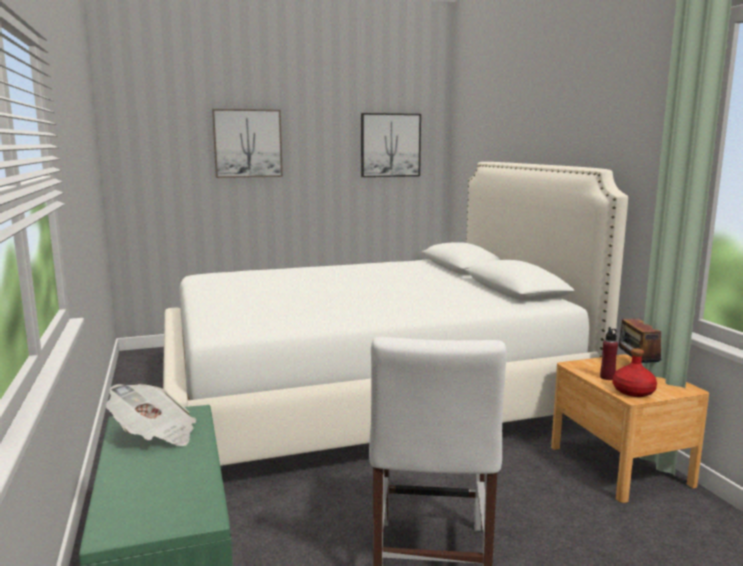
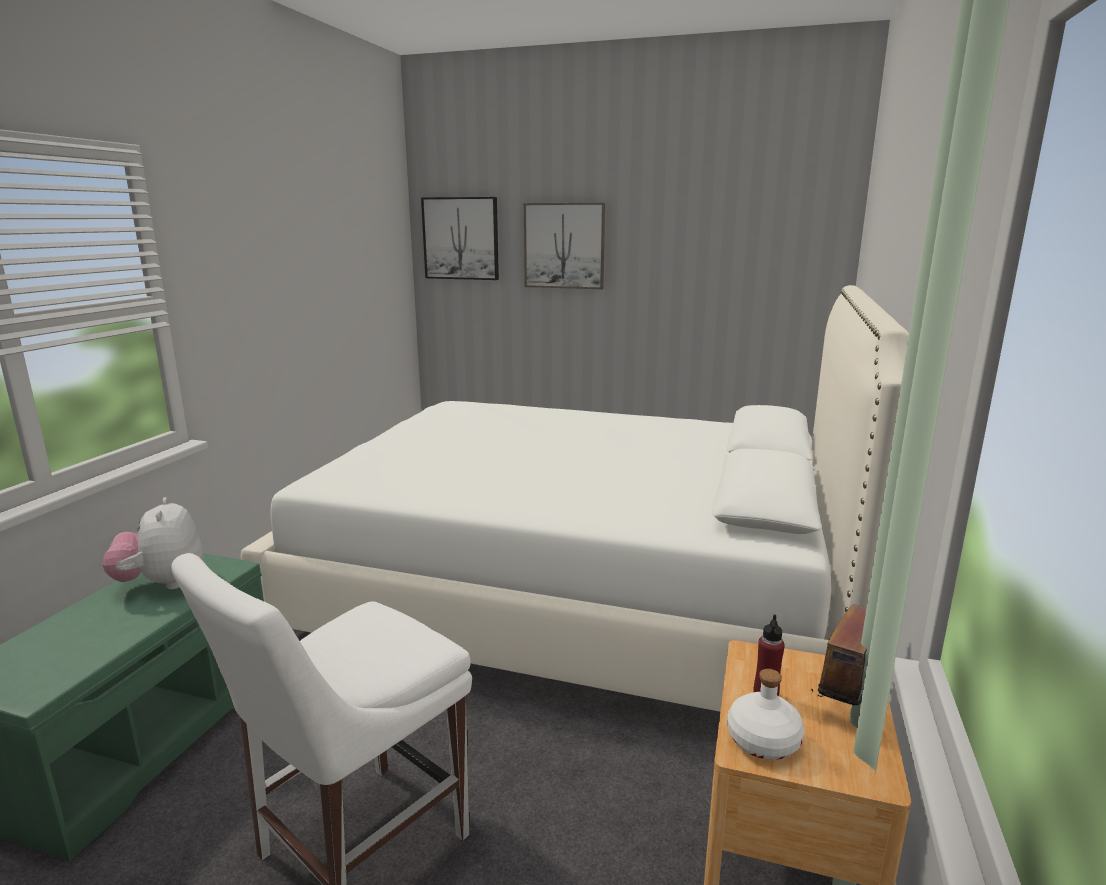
camera: 35 degrees right, 5 degrees up
newspaper [106,384,196,446] -> plush toy [103,497,203,589]
picture [361,113,421,177] -> picture moved to [421,197,499,280]
red bottle [613,348,657,397] -> white bottle [727,669,804,760]

